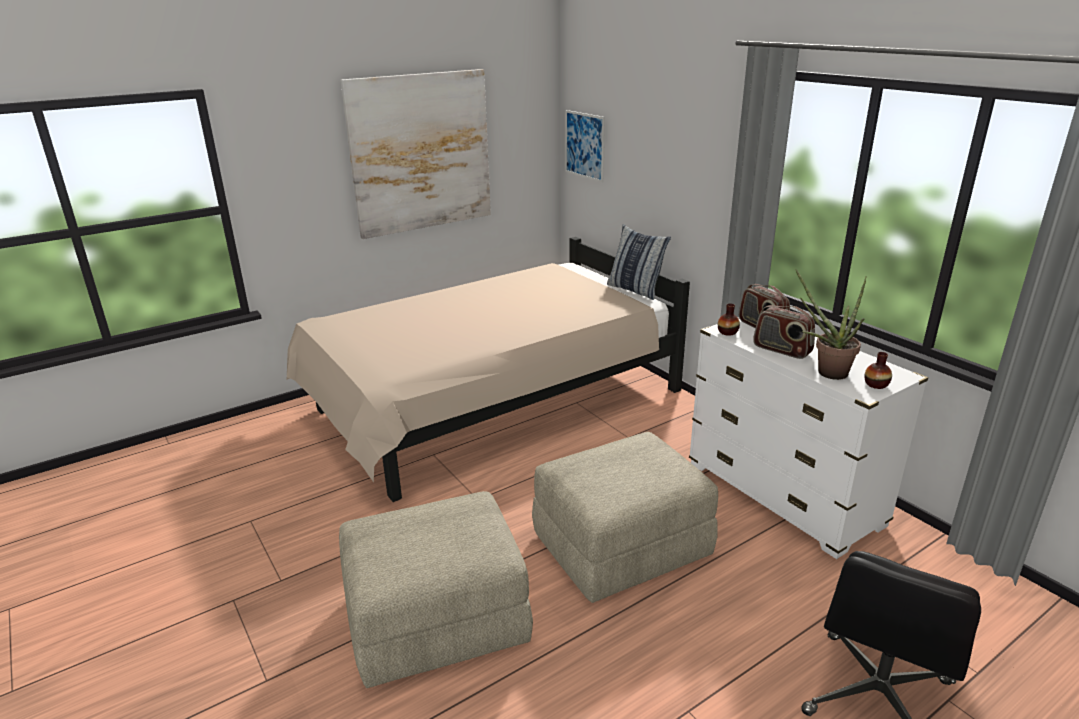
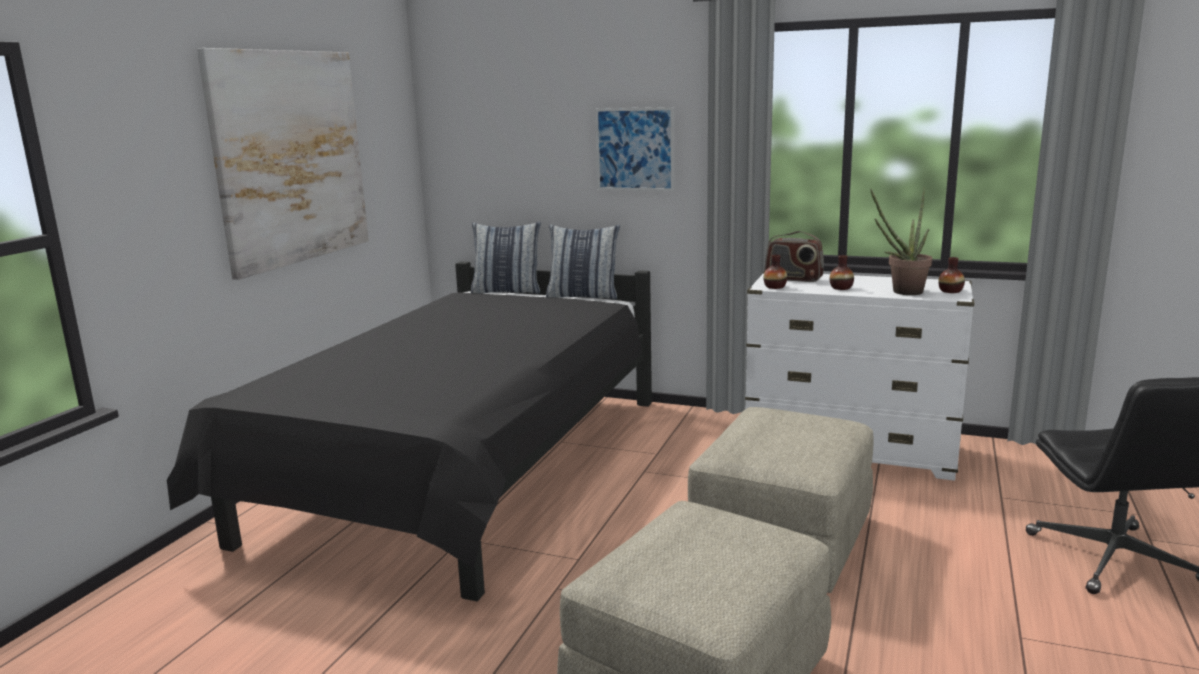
camera: 35 degrees left, 10 degrees down
beige bed [287,237,690,502] -> black bed [167,261,652,602]
picture [565,110,605,183] -> picture moved to [595,107,674,191]
radio [753,305,815,359] -> vase [830,255,854,290]
none -> pillow [471,222,541,294]

